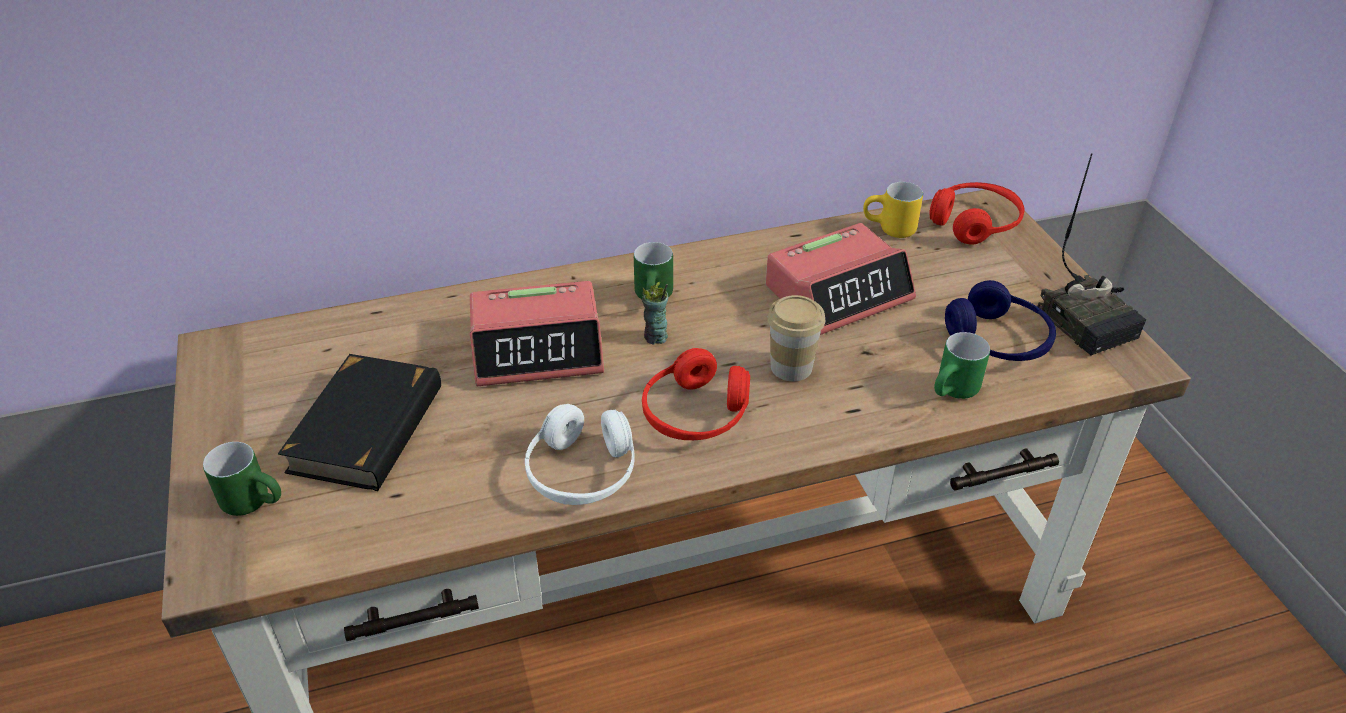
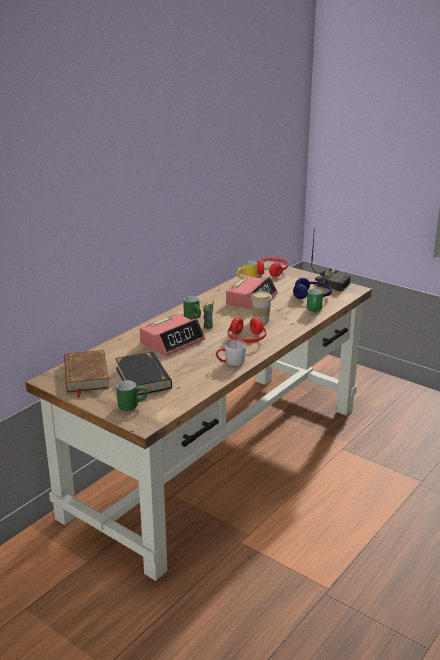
camera: 35 degrees left, 15 degrees down
white headphones [525,404,635,505] -> grey mug [216,339,246,366]
none -> brown book [64,350,109,398]

